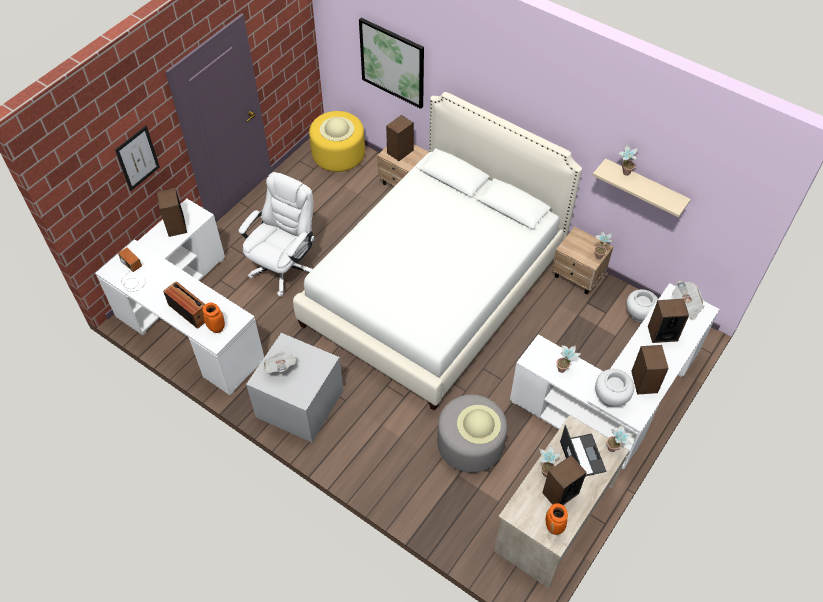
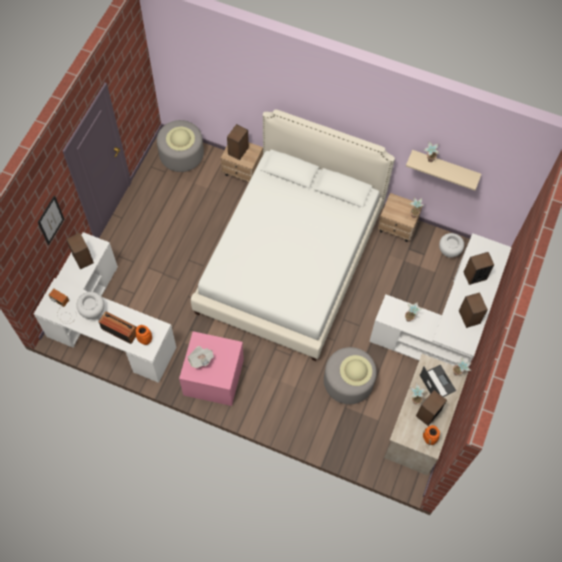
camera: 15 degrees left, 10 degrees up
white office chair [239,172,315,297] -> none
grey storage box [246,333,343,442] -> pink storage box [179,331,244,406]
yellow ottoman [309,111,365,172] -> grey ottoman [157,120,204,172]
picture [359,18,424,109] -> none
white vase [595,369,634,407] -> white vase moved to [76,292,104,319]
newspaper [672,281,704,320] -> none

